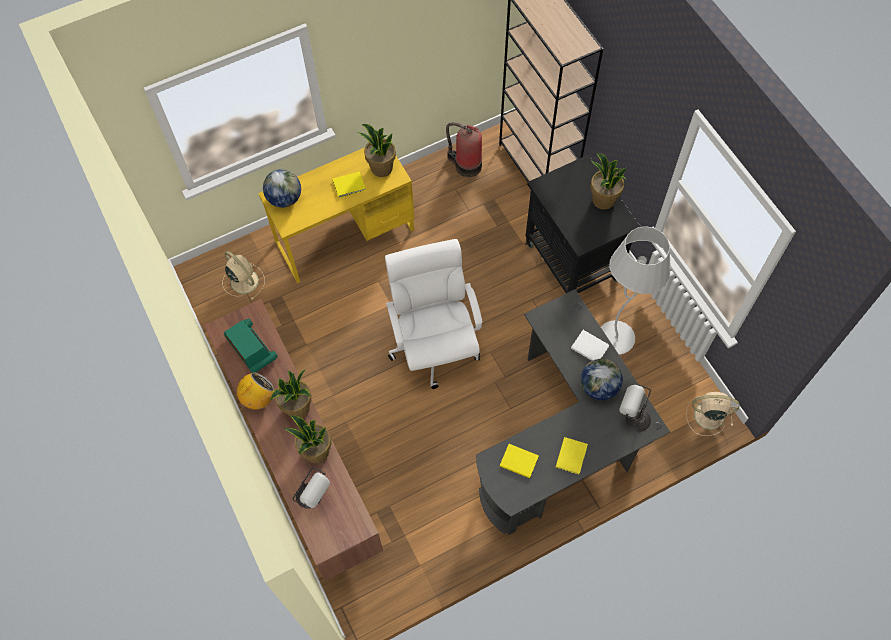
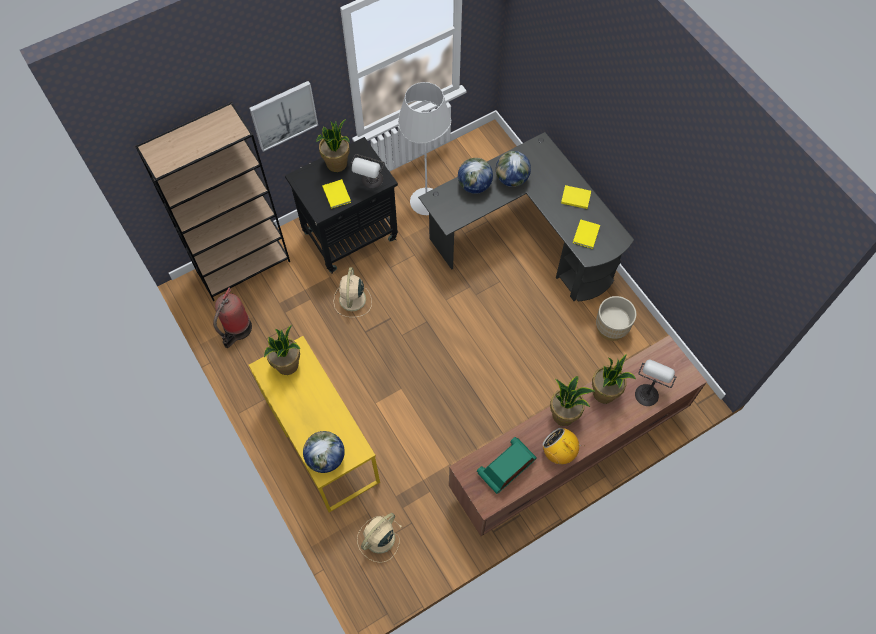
camera: 95 degrees left, 0 degrees up
yellow book [333,171,366,198] -> yellow book moved to [322,179,351,209]
white office chair [385,239,482,389] -> none
white book [571,330,609,361] -> globe [458,158,493,194]
table lamp [619,384,651,432] -> table lamp moved to [351,154,385,188]
beige fan [686,392,739,436] -> beige fan moved to [334,267,372,317]
none -> picture [249,81,318,152]
none -> beige planter [596,296,636,341]

